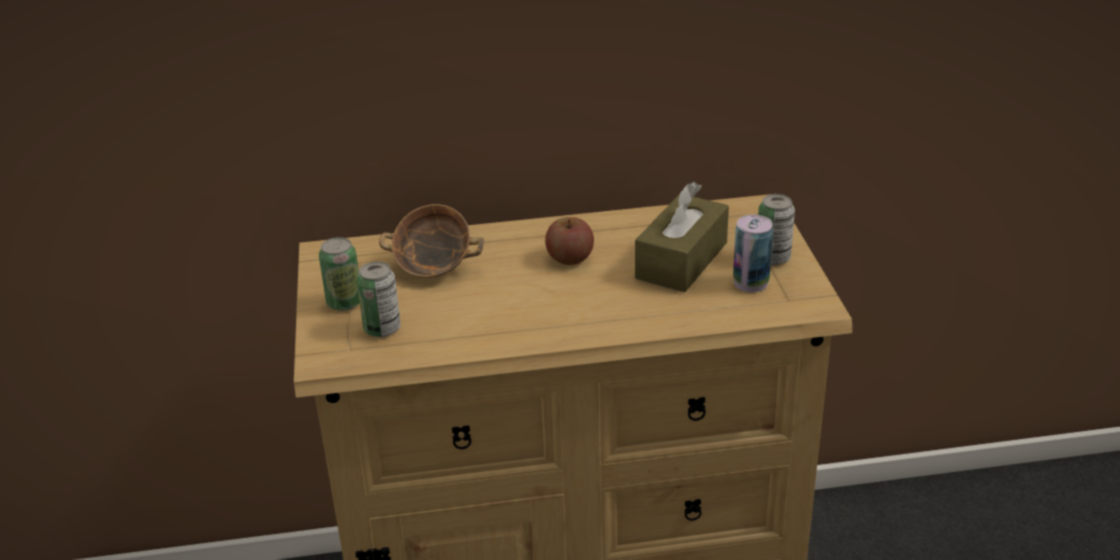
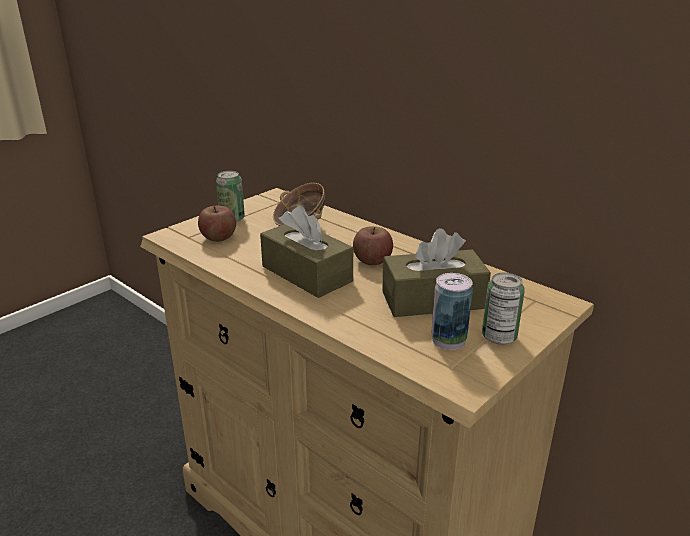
camera: 50 degrees right, 5 degrees down
can [357,262,401,337] -> apple [198,206,236,242]
none -> brown tissue box [260,205,353,298]

